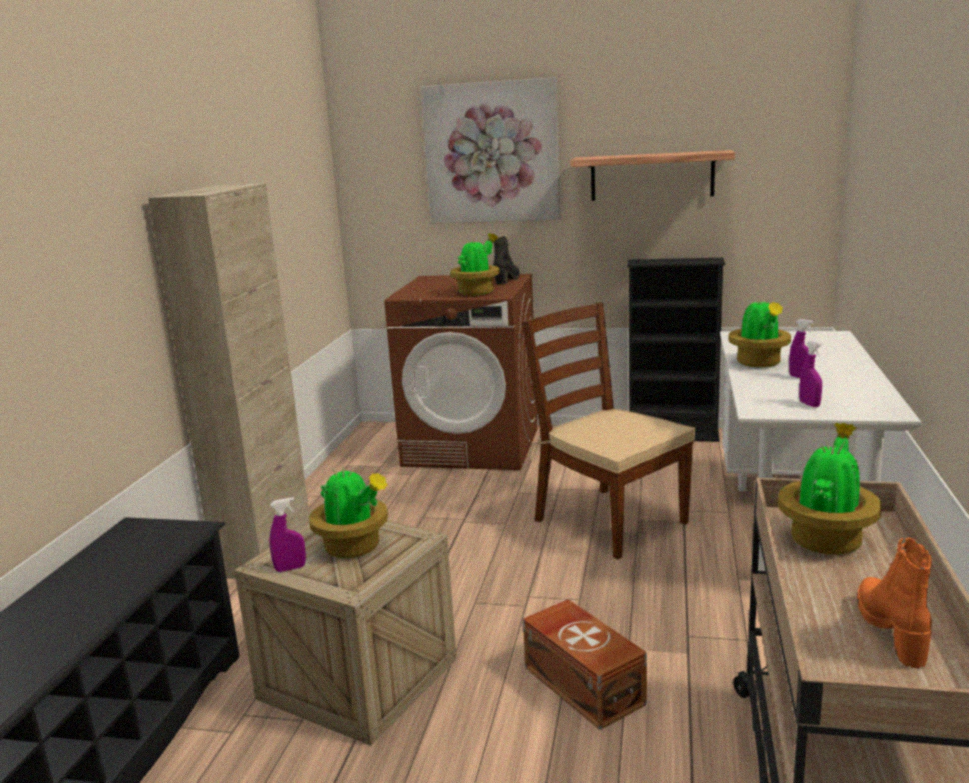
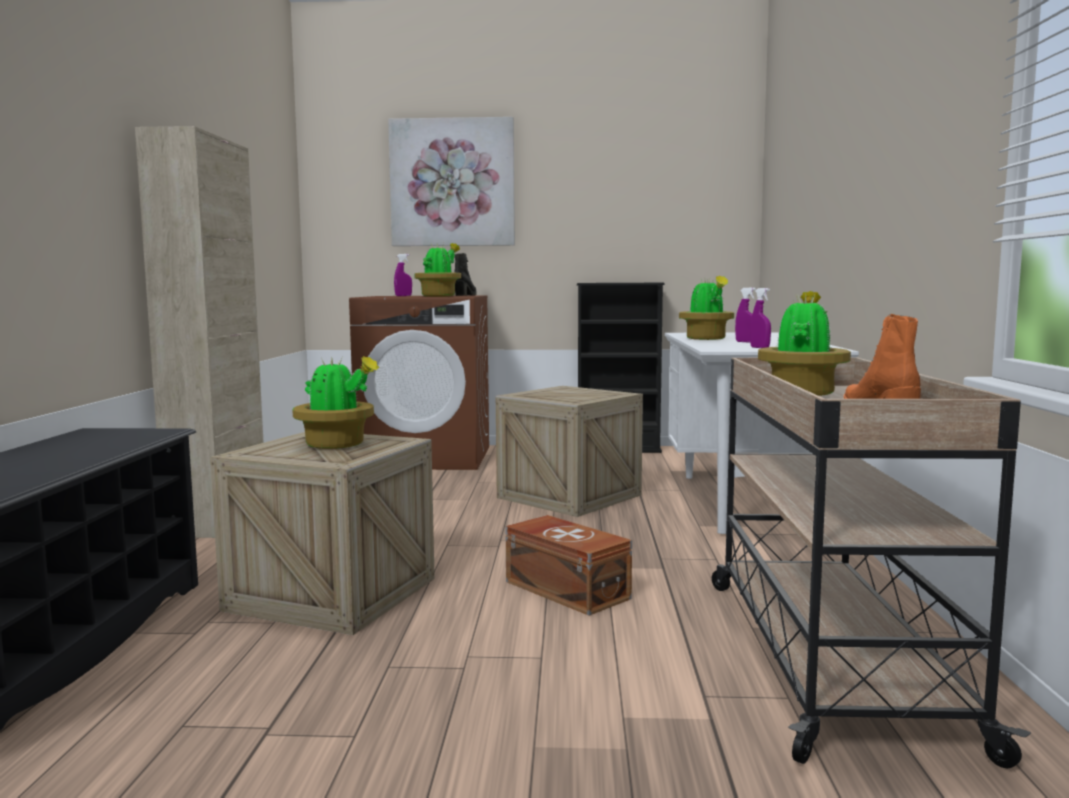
camera: 10 degrees left, 10 degrees down
purple spray bottle [270,497,306,572] -> purple spray bottle moved to [394,254,412,296]
brown chair [522,302,695,559] -> crate [496,386,643,517]
shelf [570,150,735,201] -> none

